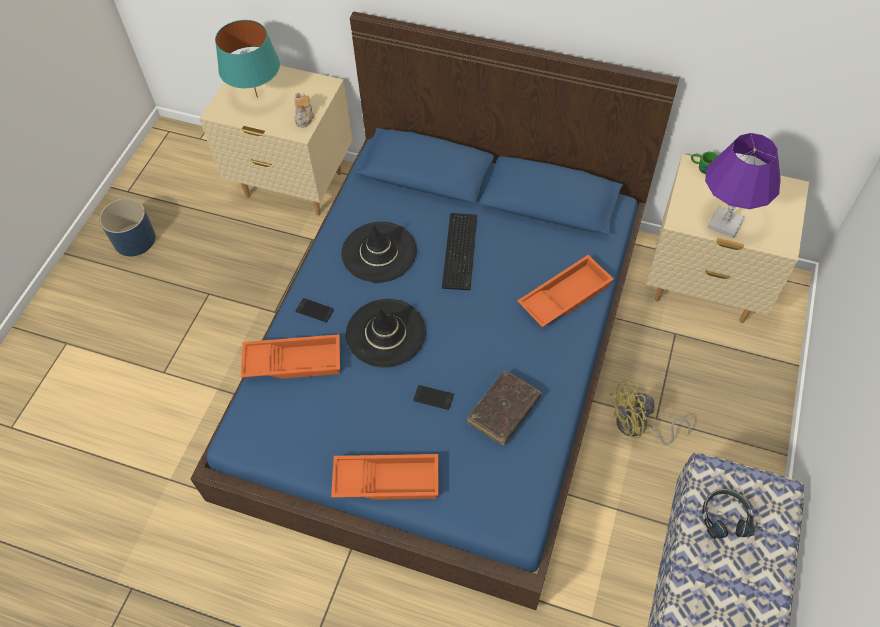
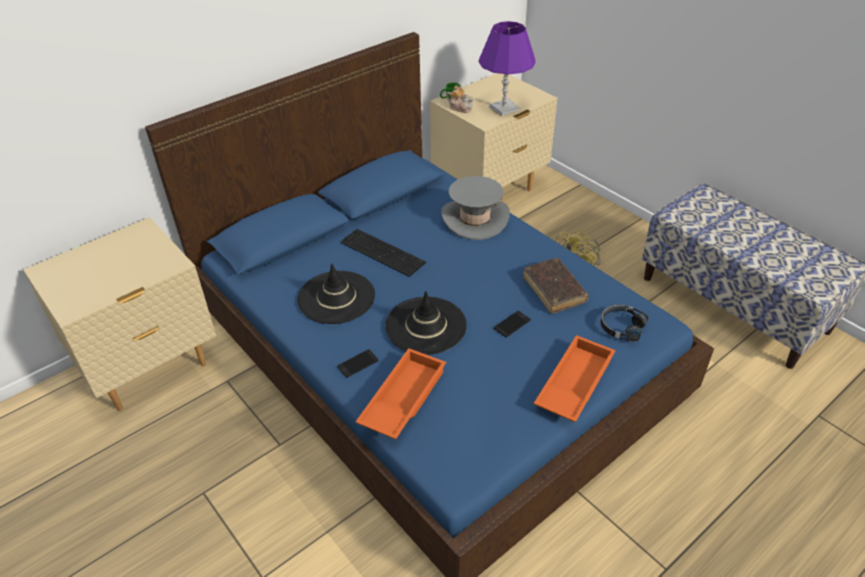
camera: 60 degrees left, 15 degrees down
blue planter [99,198,156,256] -> none
turquoise table lamp [215,20,280,98] -> none
teapot [295,93,314,127] -> teapot moved to [446,85,474,113]
orange tray [518,255,614,327] -> grey hat [441,176,510,240]
black headphones [702,489,755,539] -> black headphones moved to [601,305,649,342]

